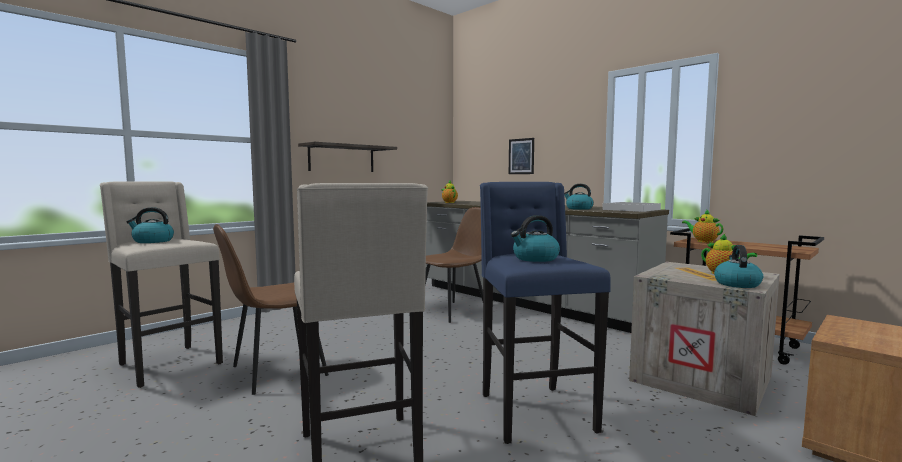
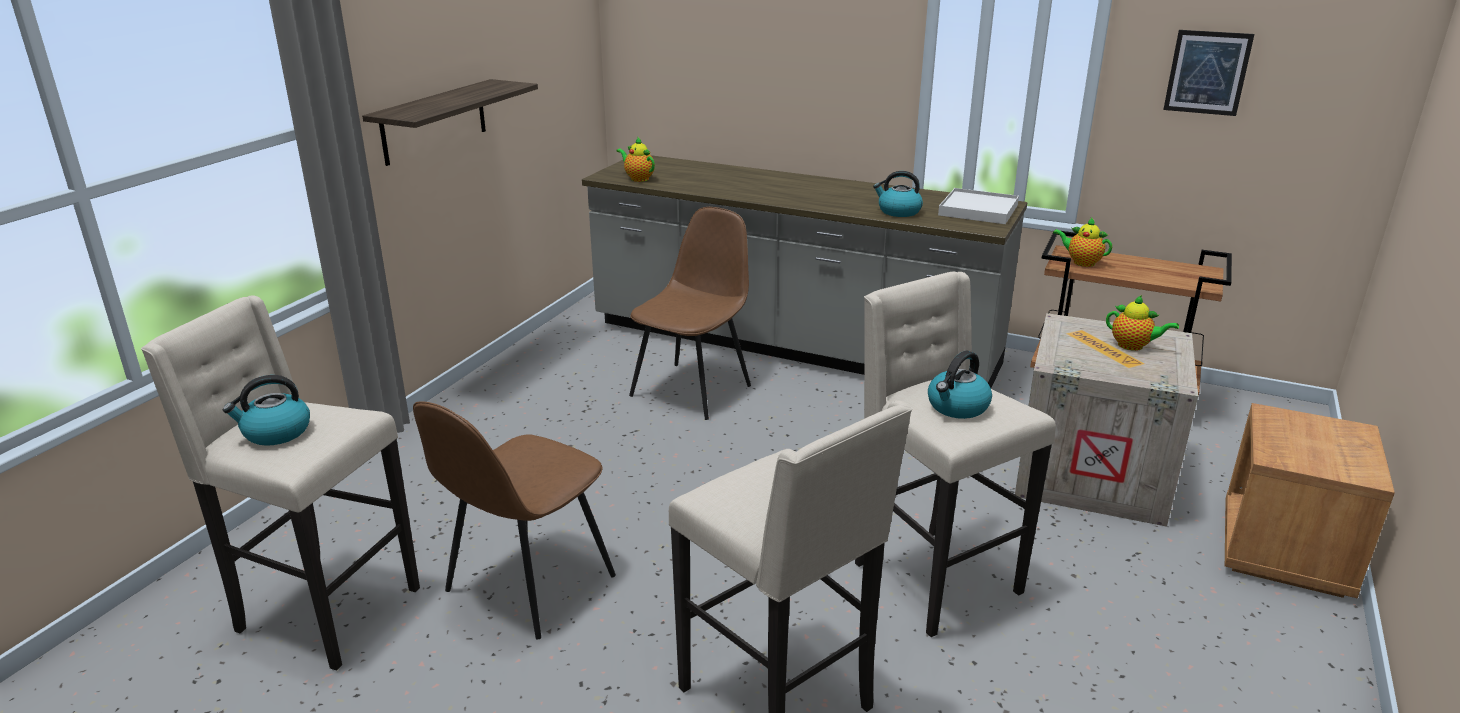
camera: 20 degrees left, 20 degrees up
blue stool [480,182,611,444] -> beige stool [855,272,1056,637]
picture [509,138,534,174] -> picture moved to [1163,30,1255,116]
kettle [714,245,763,288] -> none

